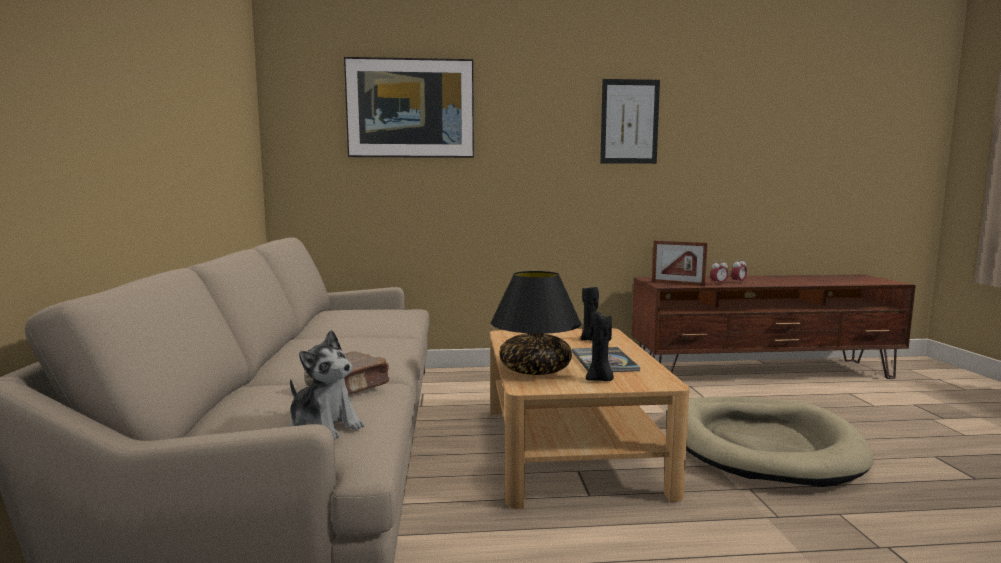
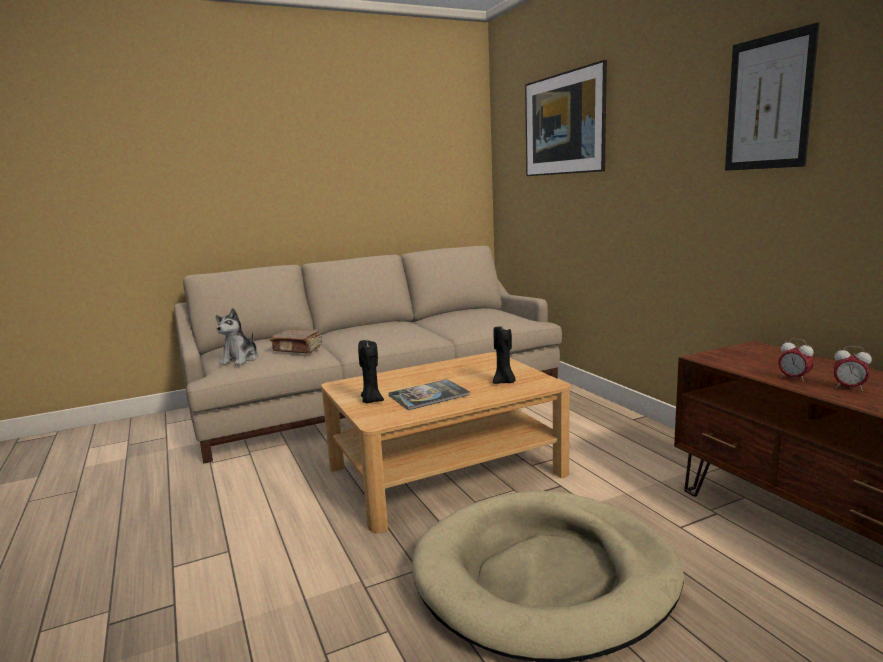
camera: 70 degrees right, 5 degrees up
black table lamp [491,271,581,375] -> none
picture frame [652,241,708,286] -> none

